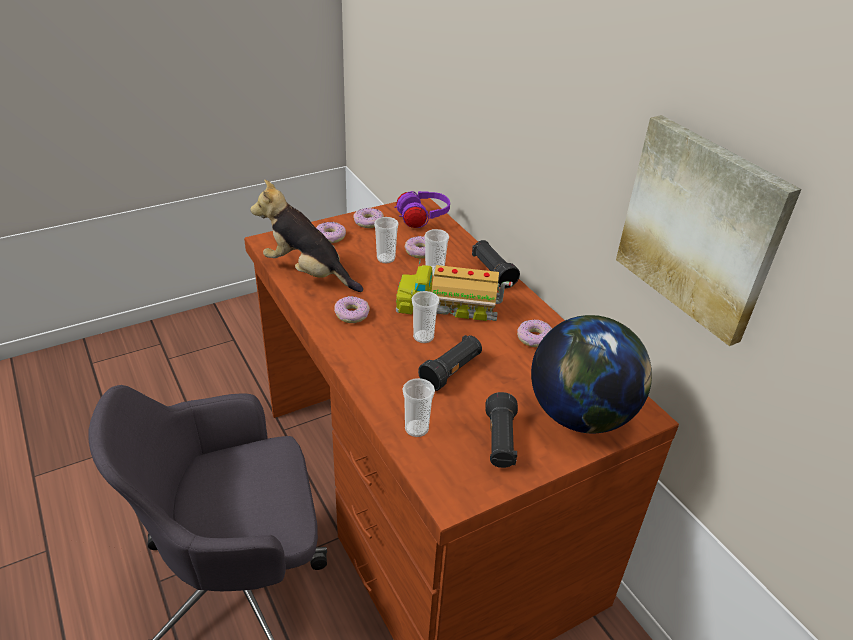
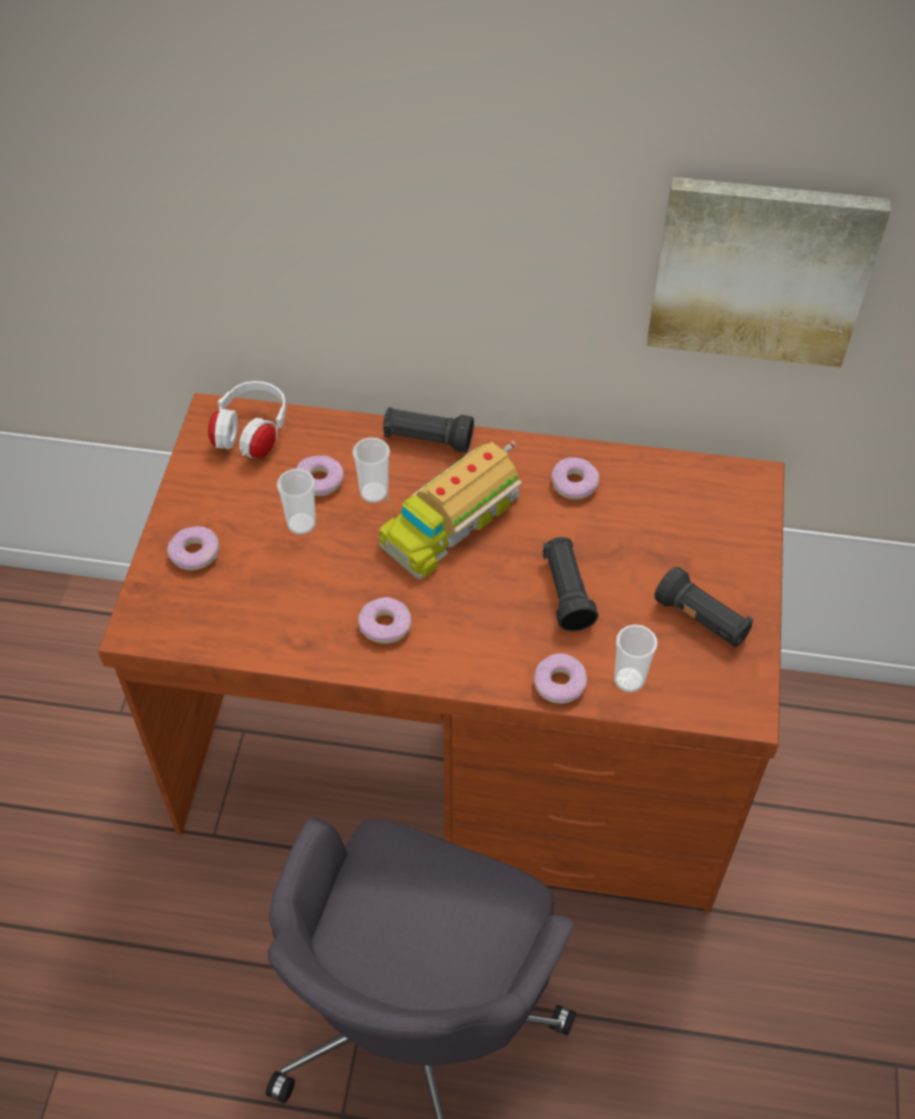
camera: 50 degrees left, 15 degrees up
plush toy [250,180,363,292] -> none
donut [353,208,384,228] -> donut moved to [533,653,588,704]
purple headphones [394,191,450,228] -> white headphones [208,381,286,458]
cup [412,291,440,343] -> none
globe [531,315,652,433] -> none

